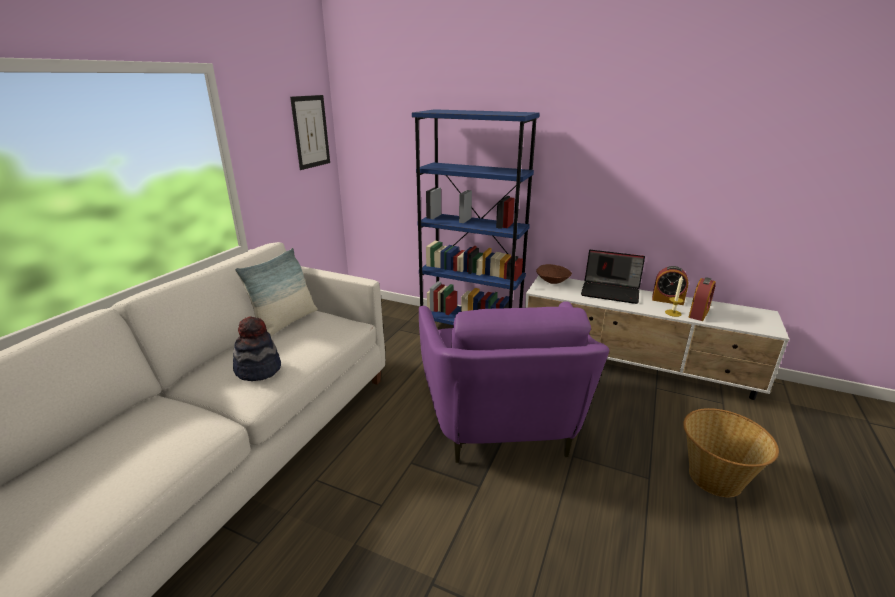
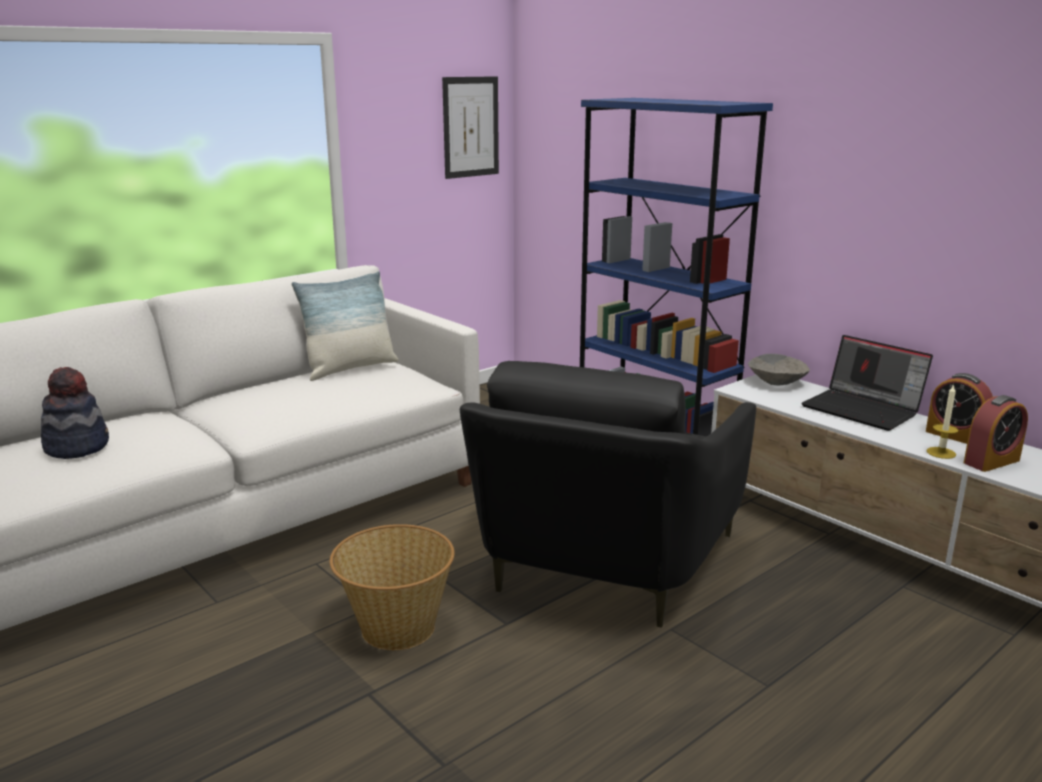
camera: 25 degrees right, 5 degrees down
hat [233,316,281,381] -> hat moved to [41,367,109,459]
purple armchair [419,301,609,463] -> black armchair [460,361,756,628]
brown bowl [536,264,572,284] -> grey bowl [748,354,810,385]
basket [683,408,779,497] -> basket moved to [330,524,455,650]

